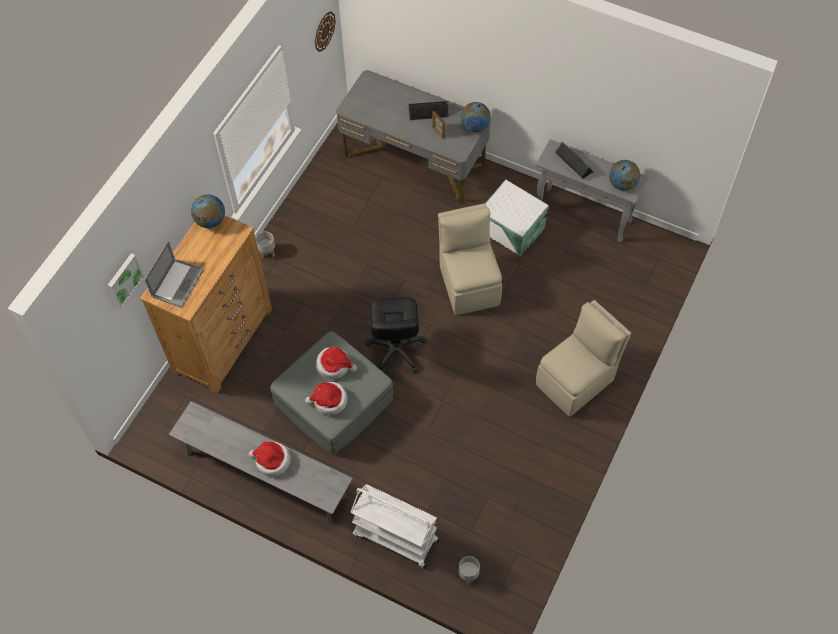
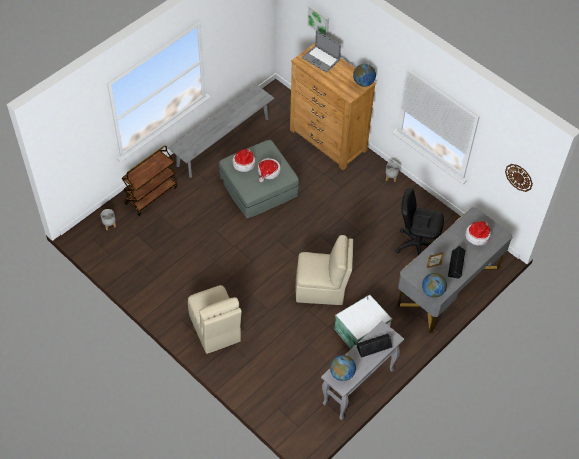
camera: 105 degrees right, 5 degrees down
hat [248,442,291,477] -> hat moved to [465,221,491,246]
white cart [350,484,439,569] -> brown cart [122,145,178,216]
black office chair [365,297,427,373] -> black office chair moved to [395,188,444,255]

